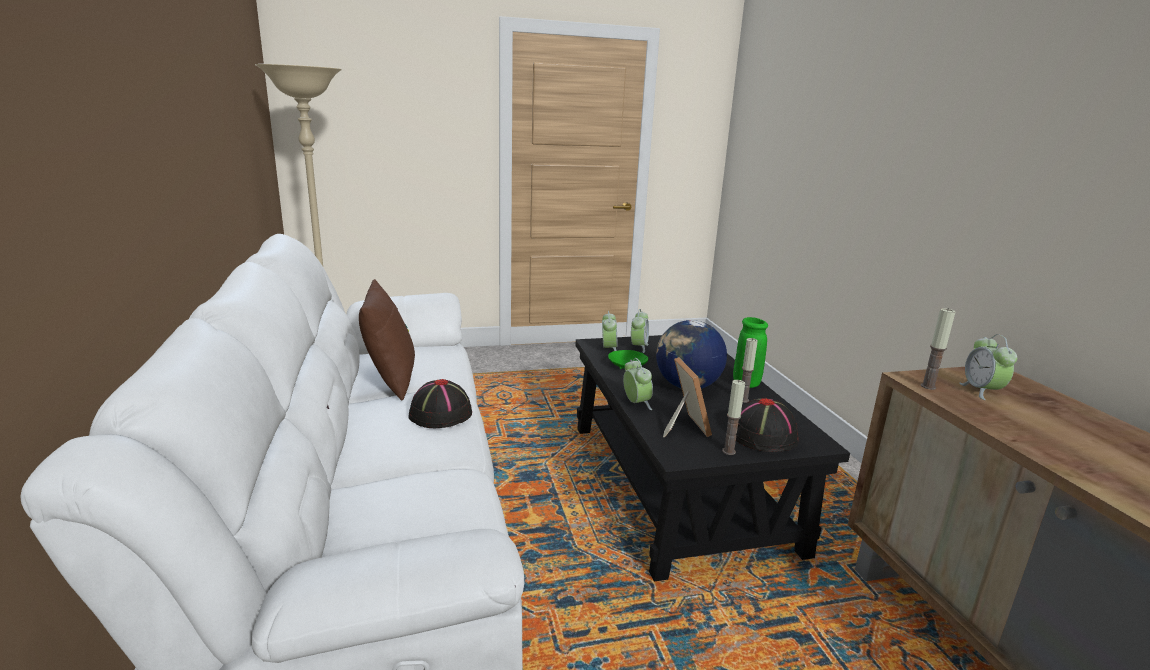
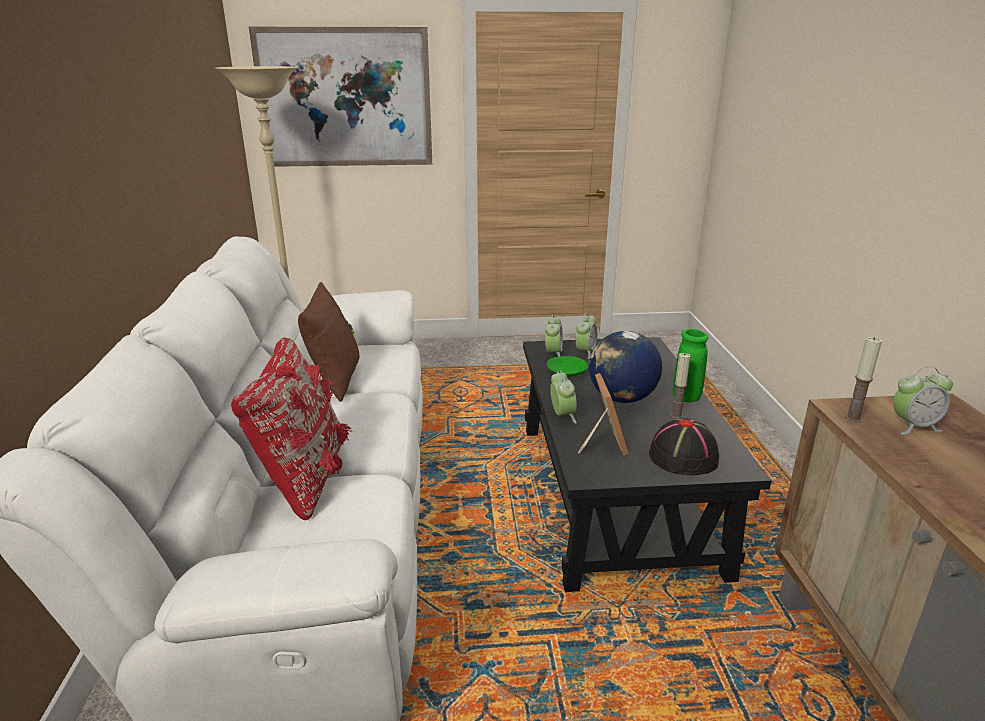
camera: 10 degrees right, 5 degrees up
black hat [408,379,472,428] -> none
candle [722,380,745,455] -> none
alarm clock [959,334,1017,400] -> alarm clock turned 105 degrees counterclockwise [893,366,953,435]
none -> red pillow [231,338,351,520]
none -> picture [249,27,432,167]

